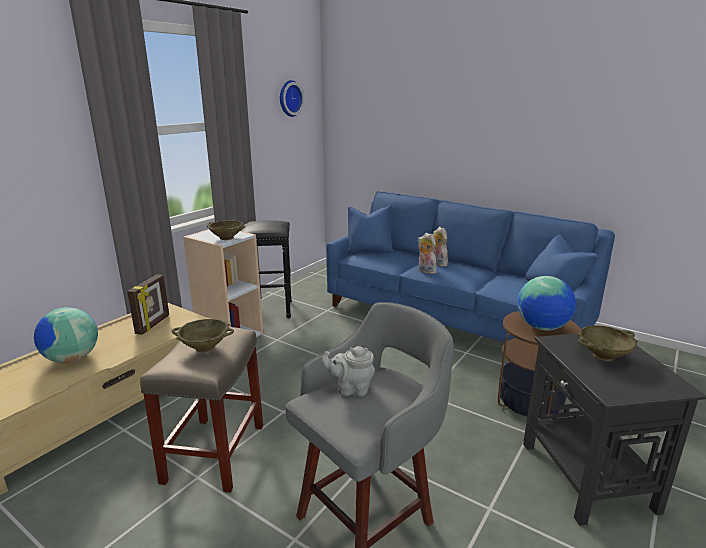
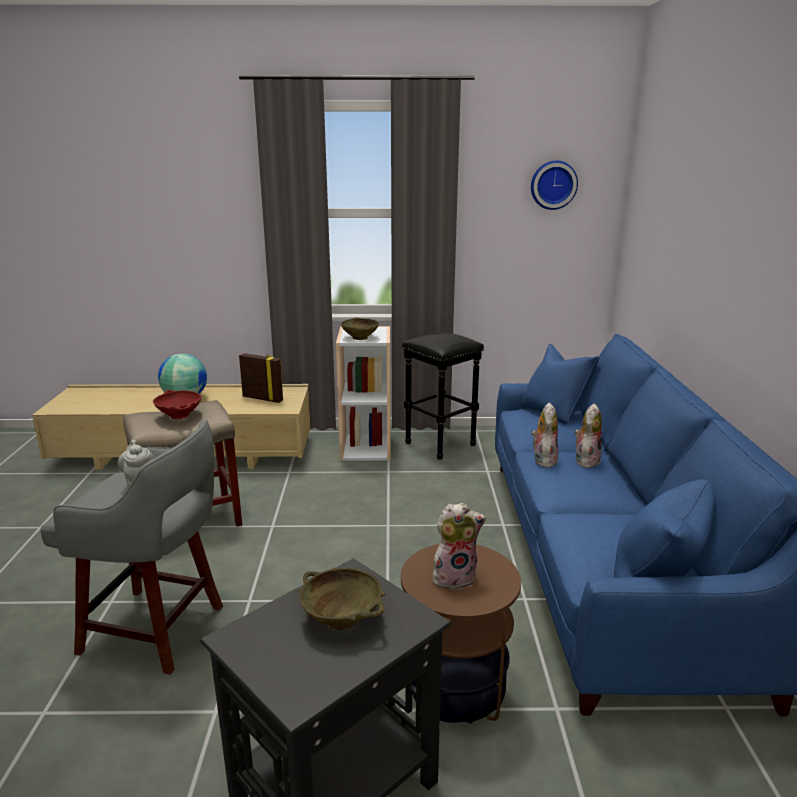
camera: 55 degrees right, 0 degrees up
picture frame [127,274,169,335] -> picture frame turned 135 degrees counterclockwise [239,353,283,403]
beige bowl [172,319,234,352] -> red bowl [153,390,202,419]
globe [517,276,576,330] -> plush toy [433,503,486,590]

